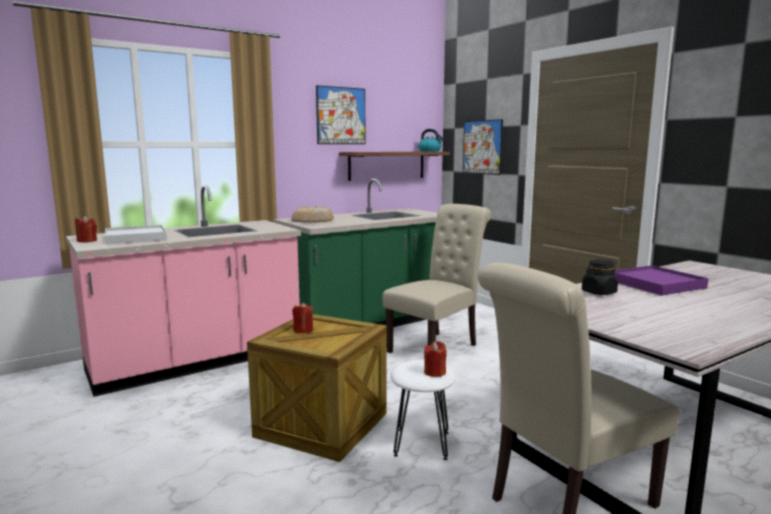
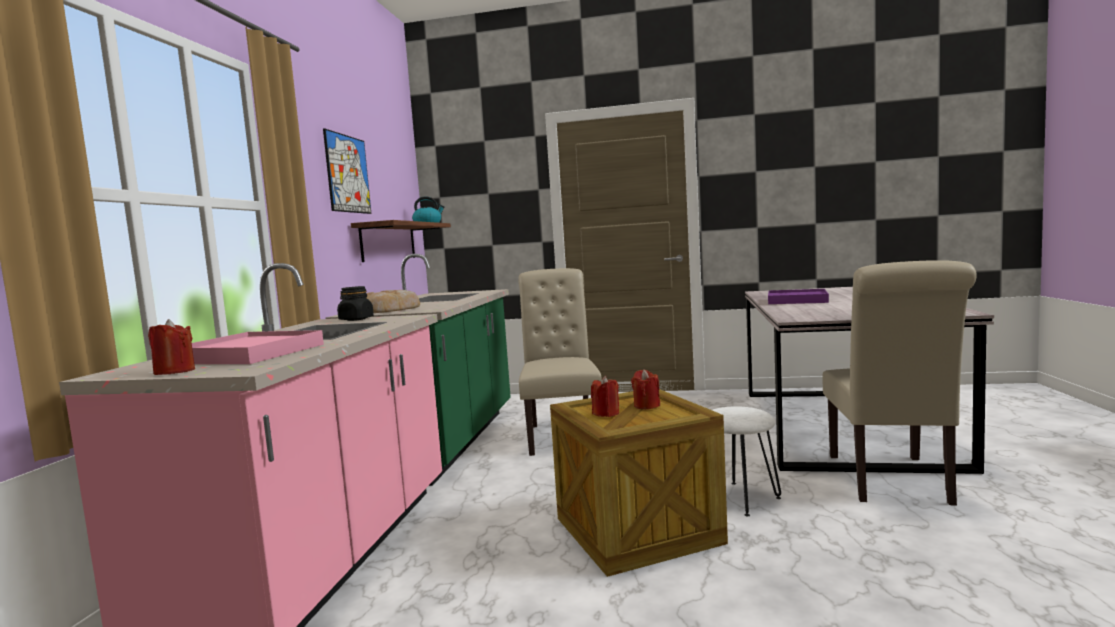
camera: 45 degrees left, 5 degrees down
white tray [105,225,167,244] -> pink tray [192,330,324,364]
red candle [424,341,447,377] -> red candle moved to [631,369,660,409]
picture [463,119,503,175] -> none
black jar [582,259,618,295] -> black jar moved to [337,286,374,321]

